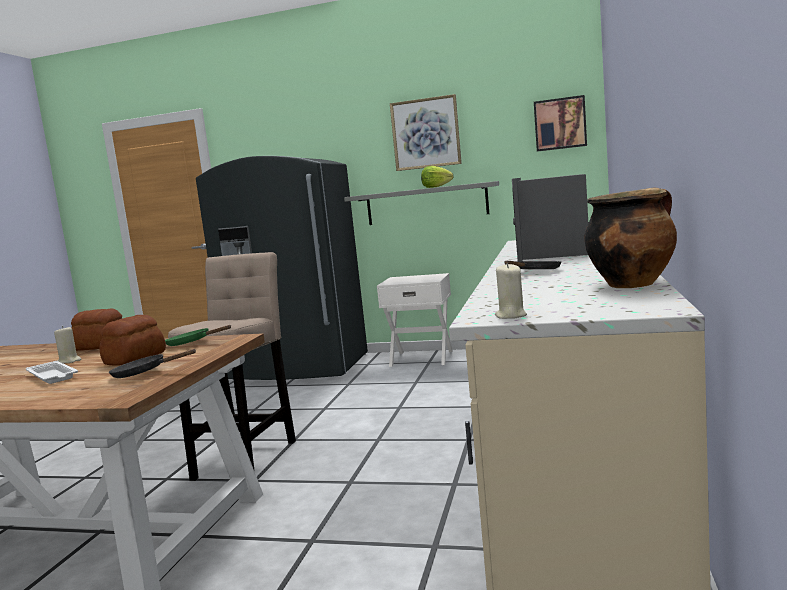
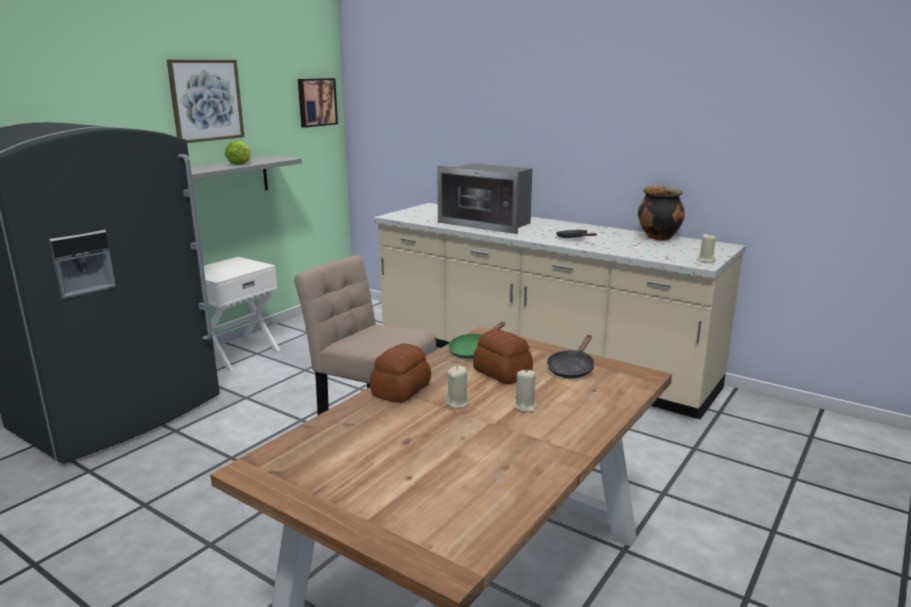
camera: 70 degrees left, 10 degrees up
white tray [26,360,78,384] -> beige candle [514,369,537,412]

